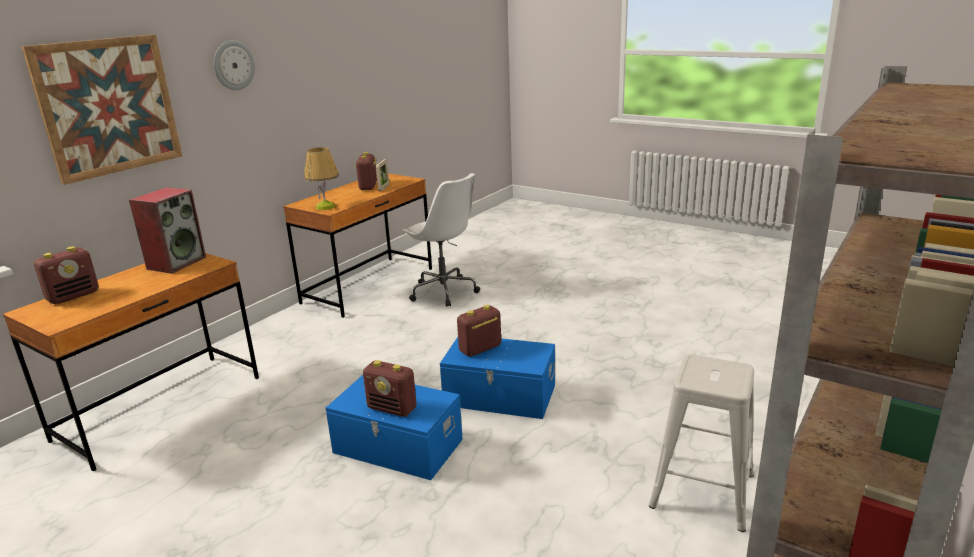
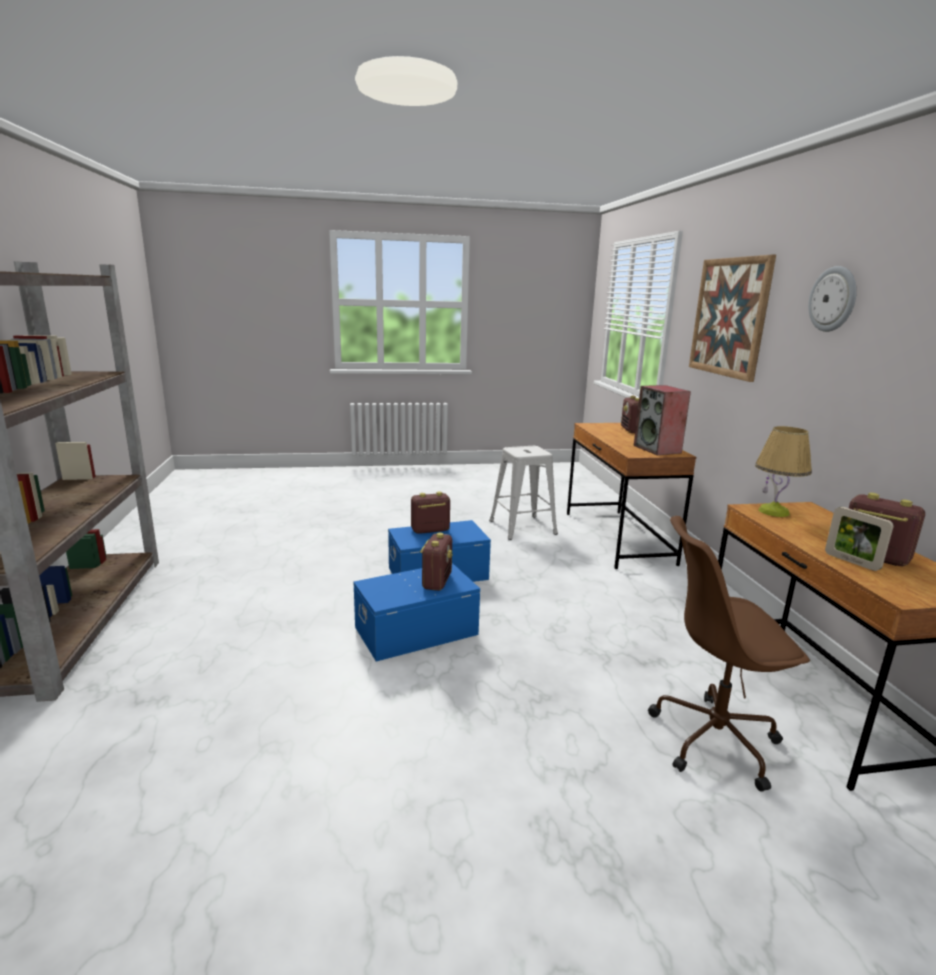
camera: 135 degrees right, 5 degrees down
white office chair [403,173,480,307] -> brown office chair [648,516,810,792]
white stool [649,355,754,532] -> white stool moved to [489,446,558,540]

